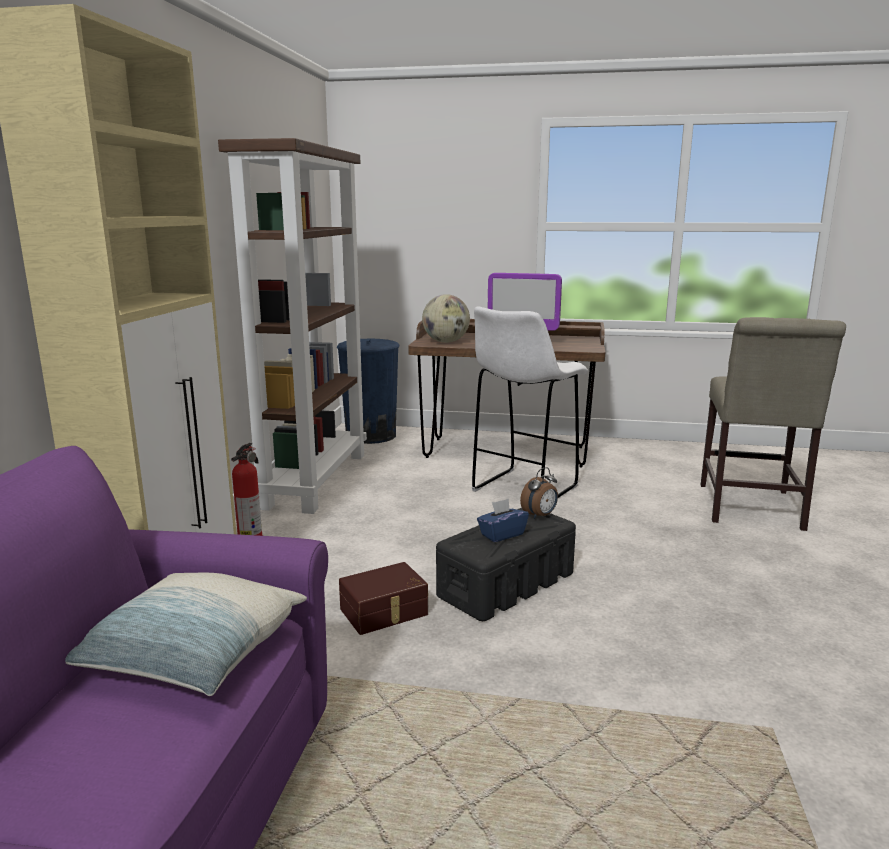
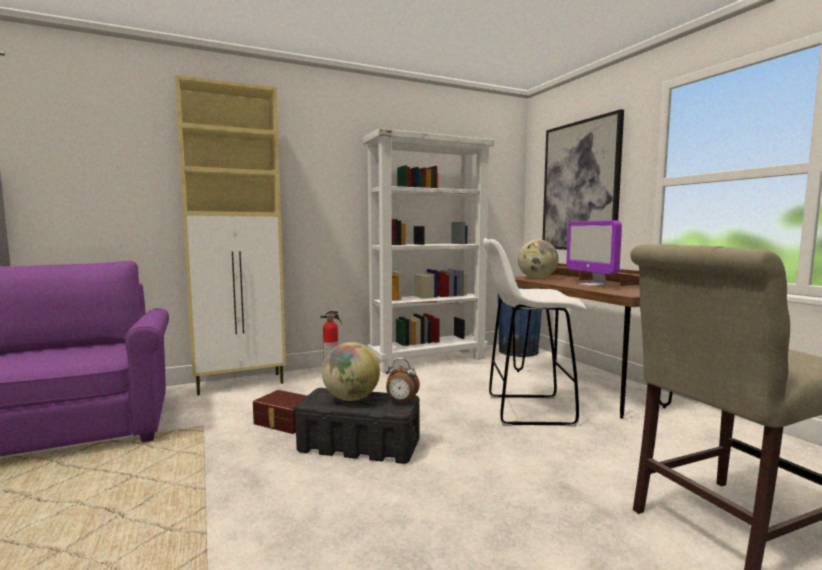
camera: 55 degrees right, 10 degrees down
pillow [65,573,307,696] -> none
brown bookcase [218,138,367,514] -> white bookcase [363,128,494,373]
blue tissue box [477,499,529,542] -> globe [322,342,380,401]
none -> picture [542,109,624,250]

